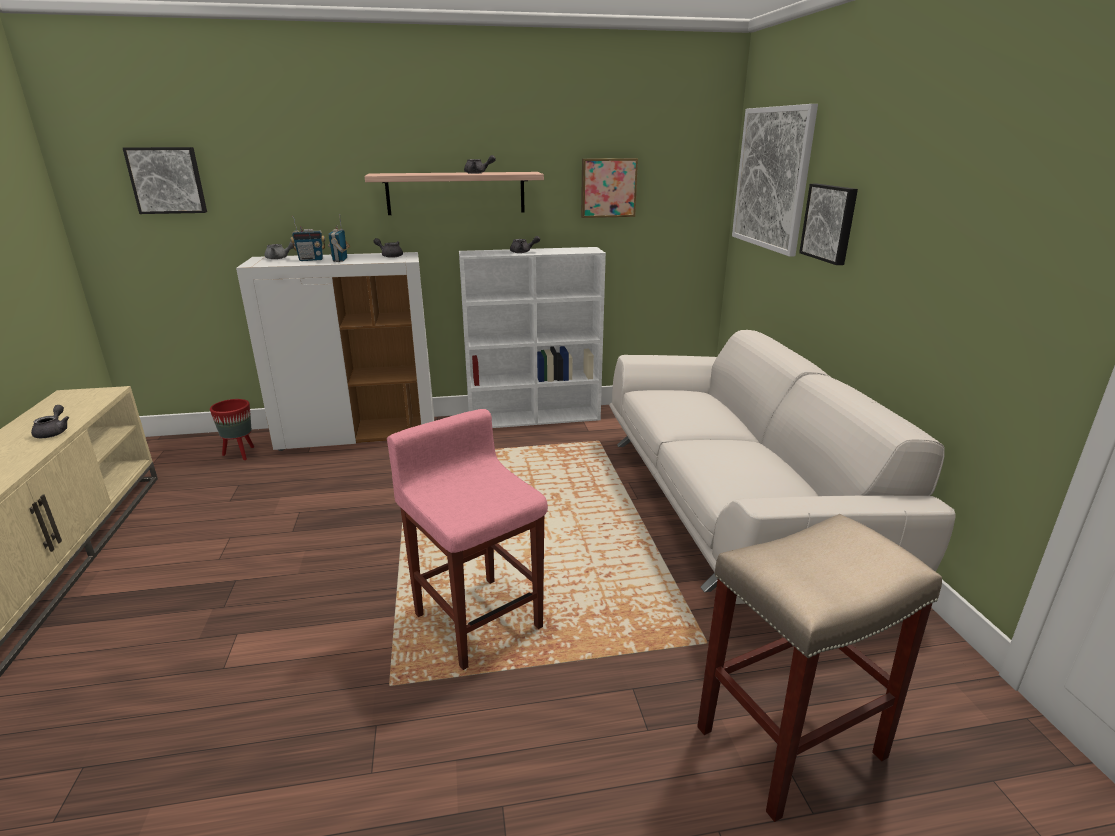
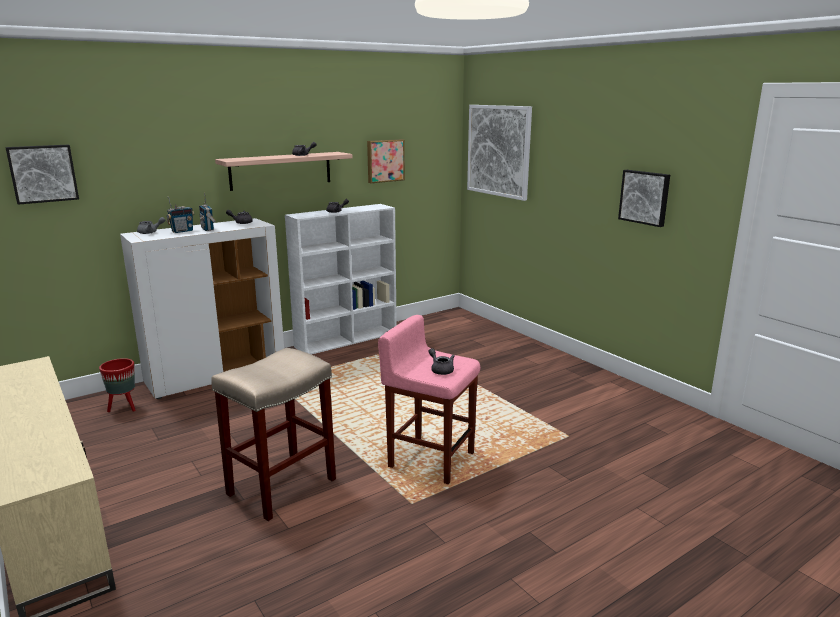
camera: 25 degrees left, 5 degrees down
grey teapot [31,405,69,438] -> grey teapot moved to [429,348,455,375]
white sofa [609,330,956,604] -> none
beige stool [697,514,942,822] -> beige stool moved to [211,348,336,521]
picture [799,184,858,265] -> picture moved to [618,170,670,227]

